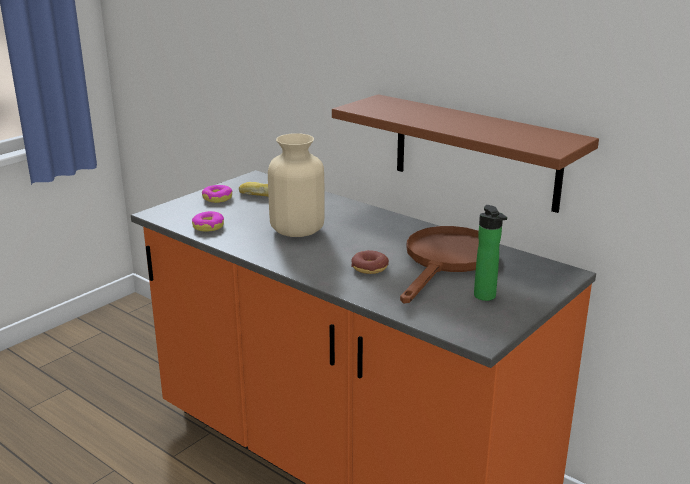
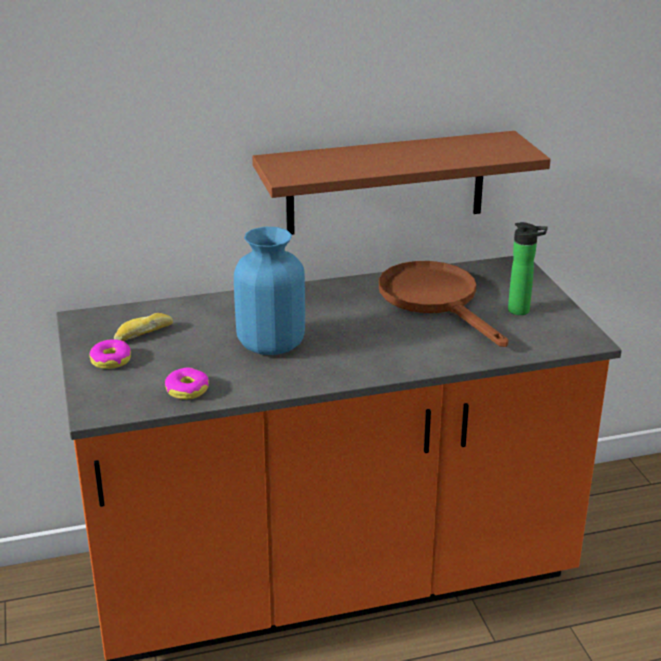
camera: 55 degrees left, 5 degrees up
beige vase [268,134,325,237] -> blue vase [234,227,305,355]
donut [351,250,389,274] -> none

